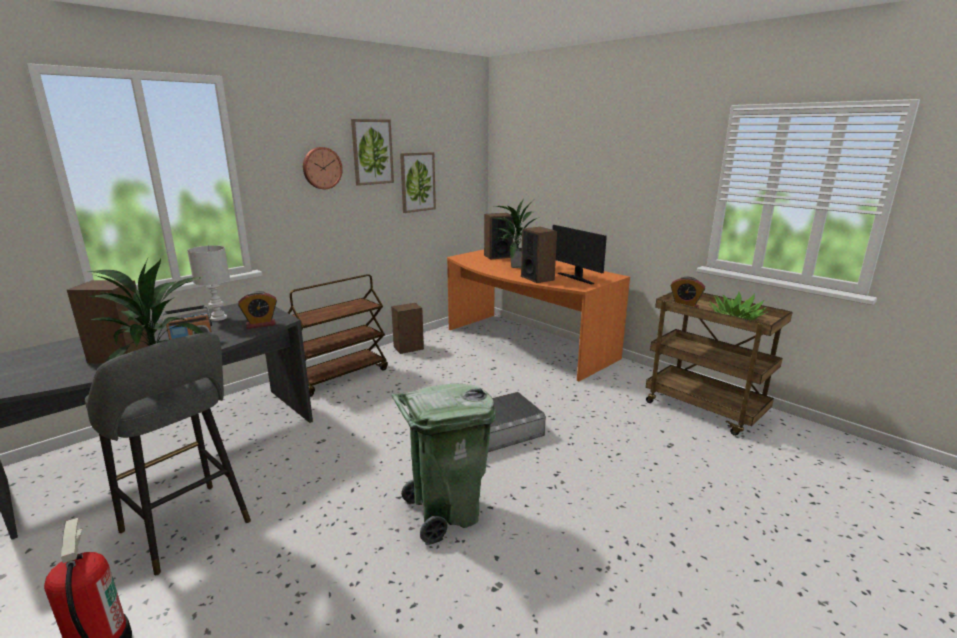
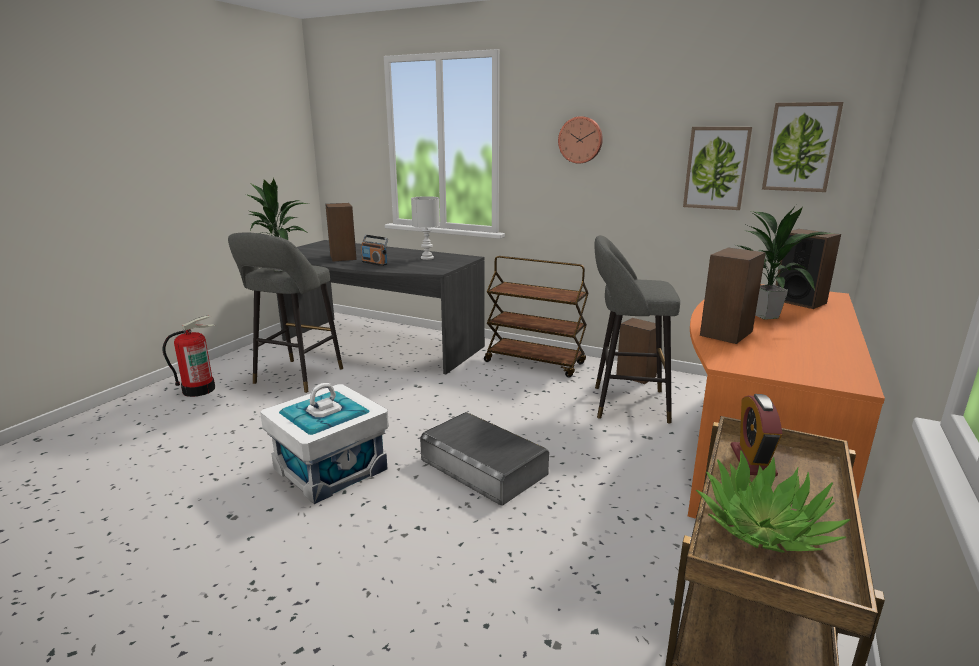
camera: 70 degrees right, 0 degrees up
alarm clock [238,291,277,329] -> none
picture [351,119,394,186] -> picture moved to [762,102,843,192]
green trash can [392,384,496,545] -> white storage box [260,383,389,504]
monitor [552,225,607,285] -> none
none -> grey stool [594,235,680,424]

